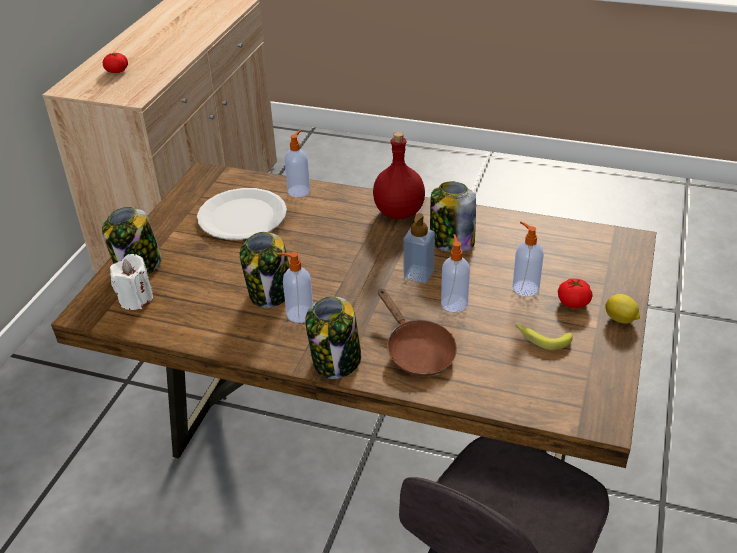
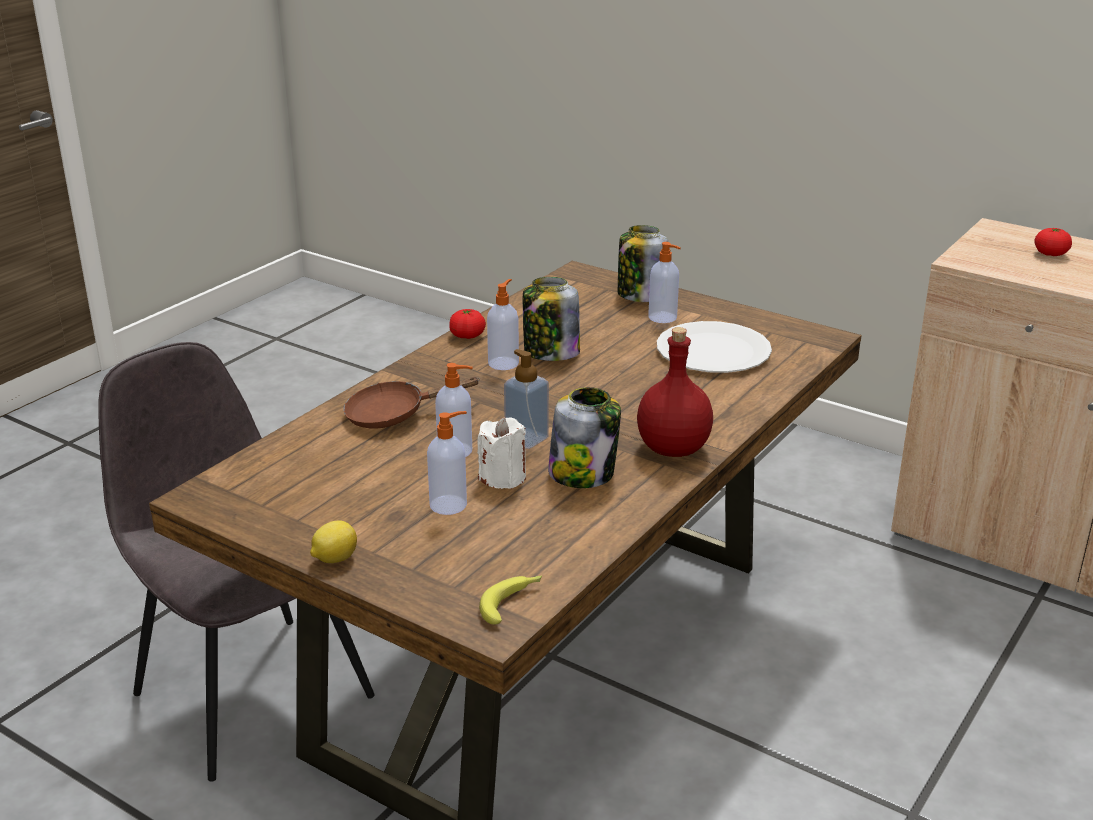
camera: 105 degrees right, 10 degrees down
white candle [110,254,153,310] -> white candle moved to [477,417,526,489]
soap dispenser [284,130,310,197] -> soap dispenser moved to [648,242,681,323]
jar [305,296,361,379] -> none
banana [515,324,573,350] -> banana moved to [479,575,542,625]
tomato [558,279,592,308] -> tomato moved to [449,309,486,339]

